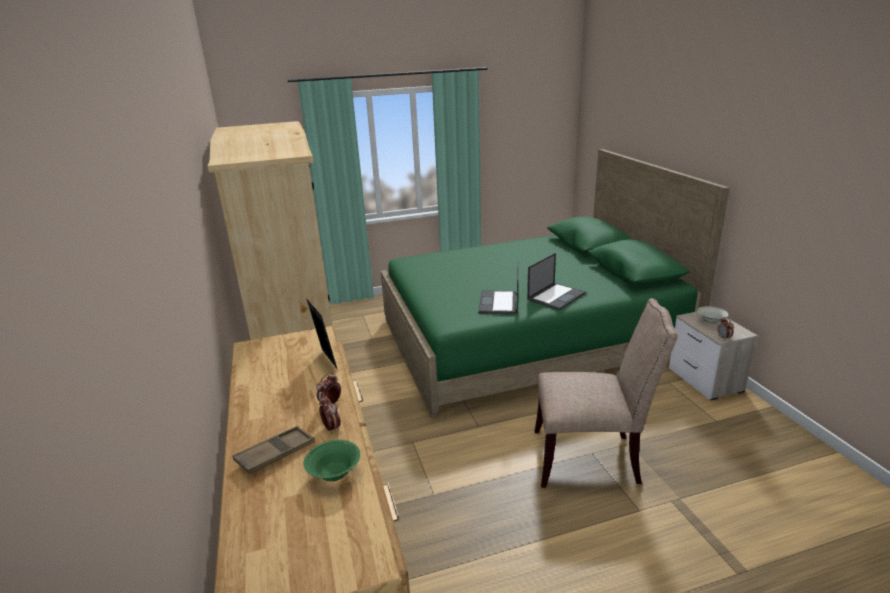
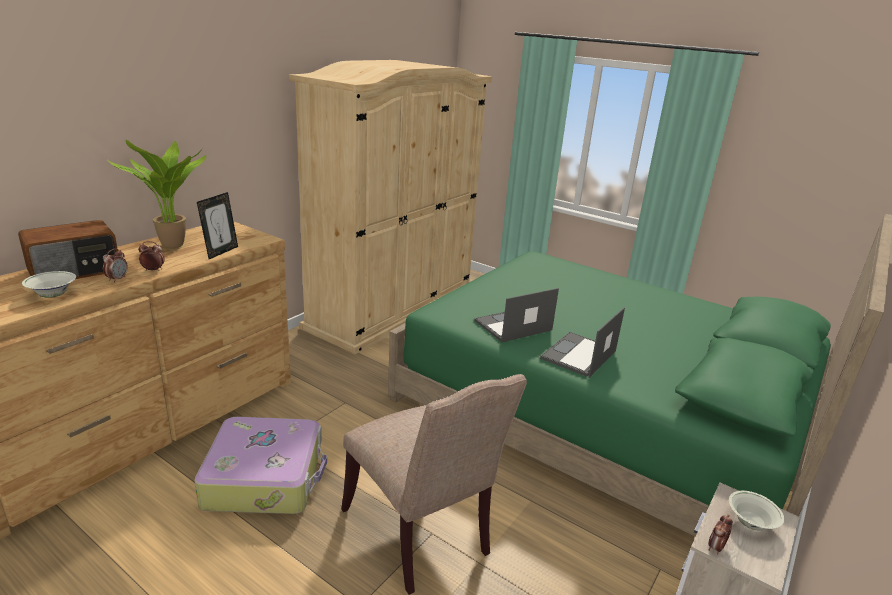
camera: 50 degrees right, 0 degrees up
brown tray [232,426,315,474] -> radio [18,220,118,279]
green bowl [304,440,360,481] -> white bowl [22,271,76,298]
laptop [527,253,586,310] -> laptop turned 120 degrees clockwise [540,308,625,378]
none -> potted plant [107,140,206,248]
none -> suitcase [194,417,327,514]

